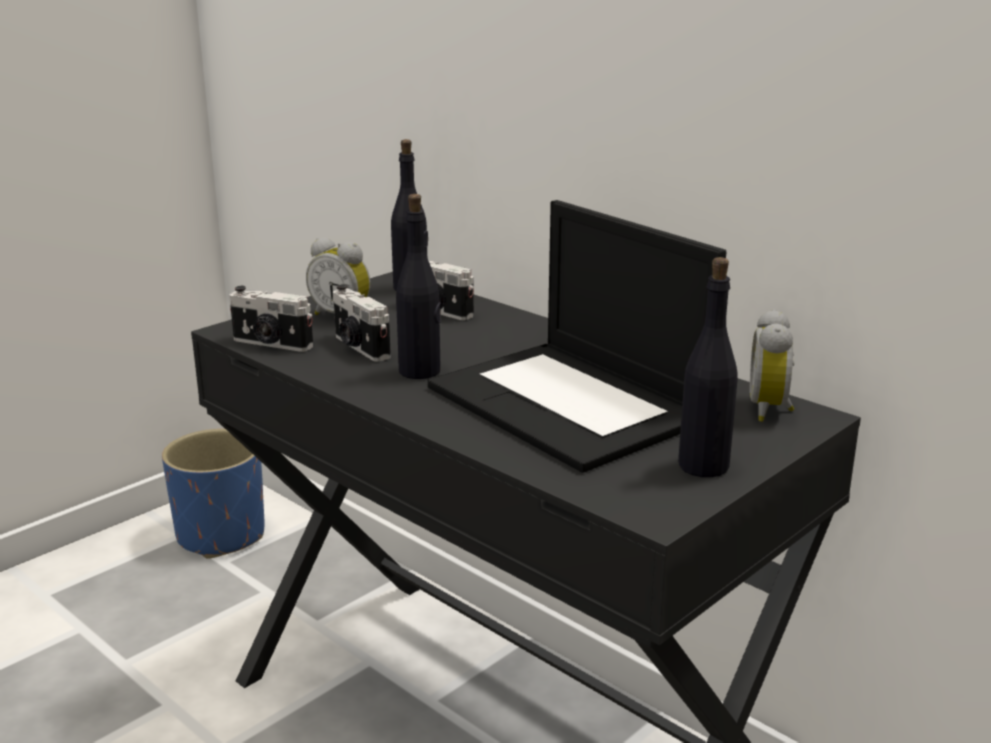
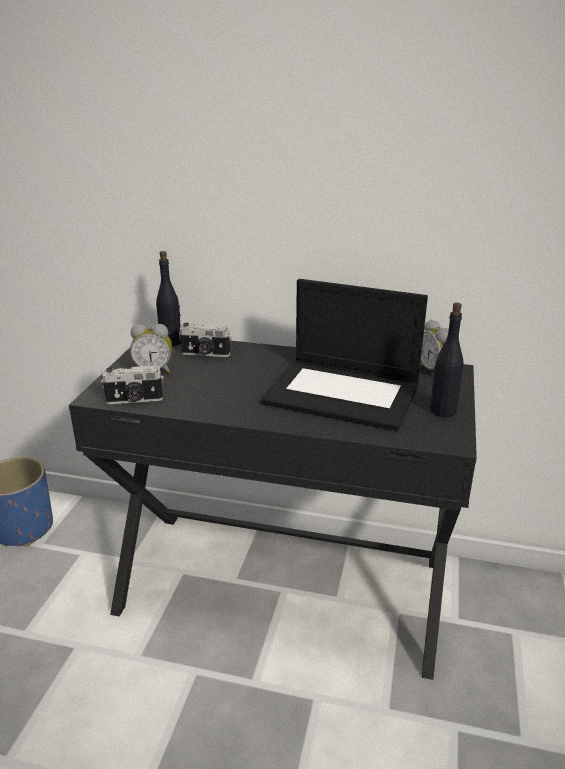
camera: 30 degrees left, 5 degrees up
camera [333,284,391,362] -> none
black bottle [396,194,441,379] -> none

